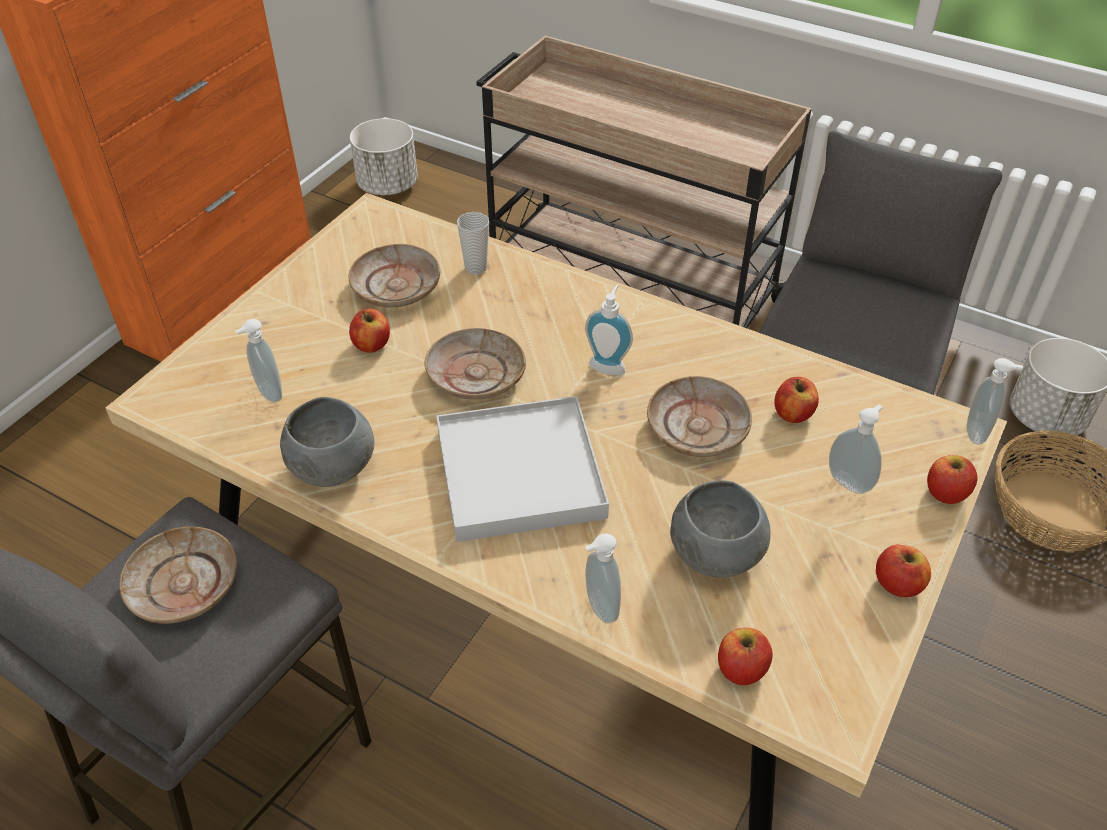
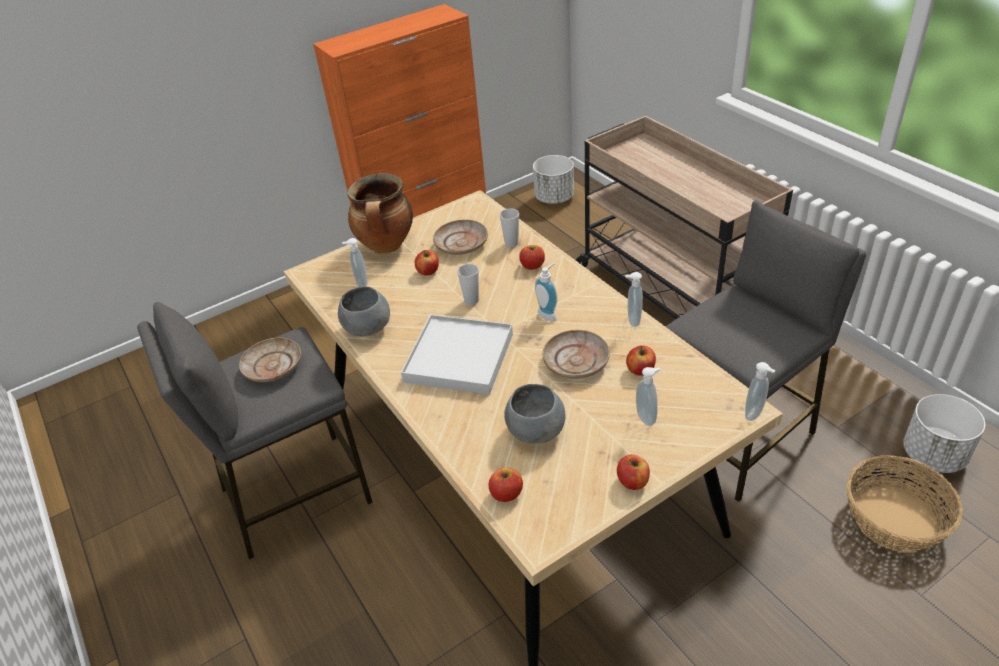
camera: 30 degrees right, 5 degrees down
beige plate [425,328,526,400] -> cup [457,264,479,305]
soap dispenser [585,533,621,623] -> soap dispenser moved to [625,272,643,327]
apple [927,455,978,504] -> apple moved to [519,245,545,270]
none -> cooking pot [348,173,413,253]

